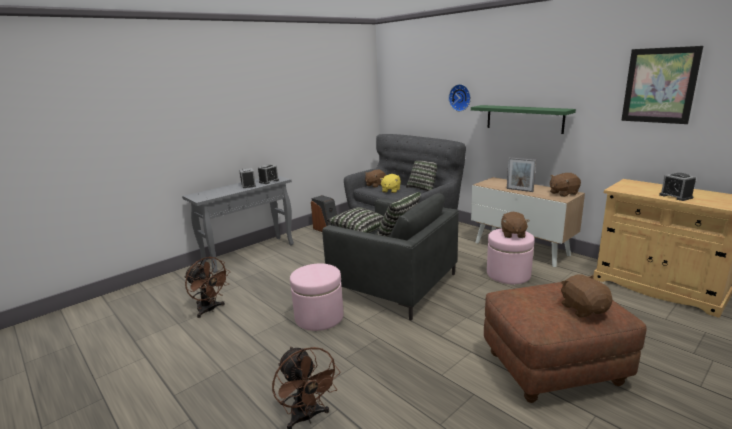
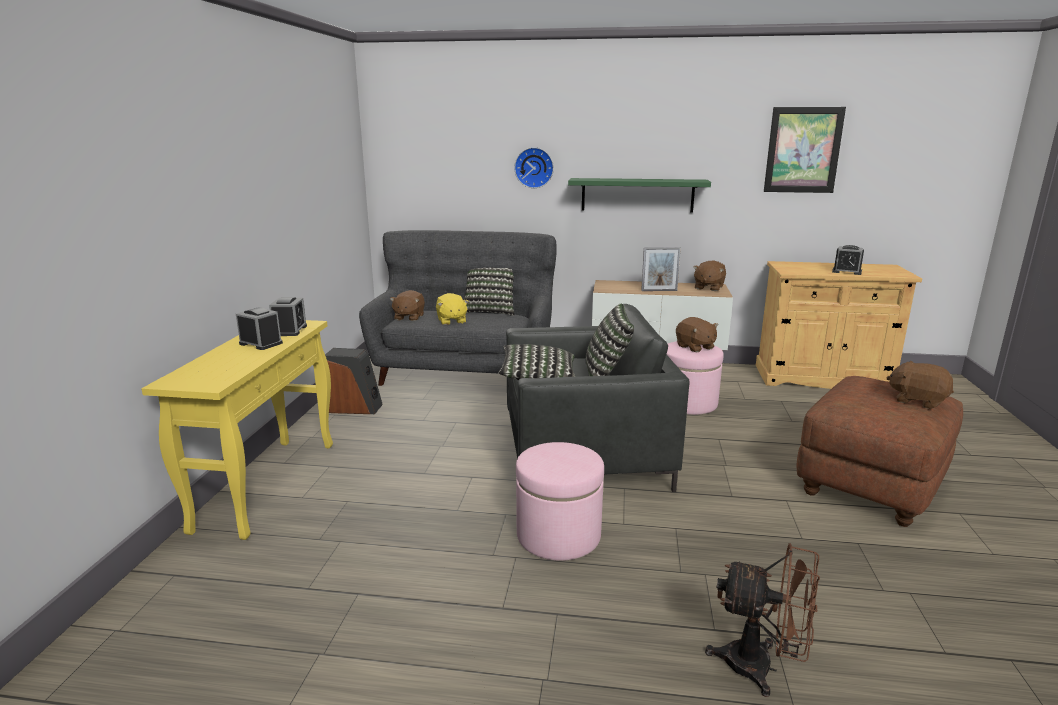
camera: 40 degrees left, 0 degrees up
grey console table [182,176,294,273] -> yellow console table [141,320,333,540]
brown fan [184,257,231,318] -> none

